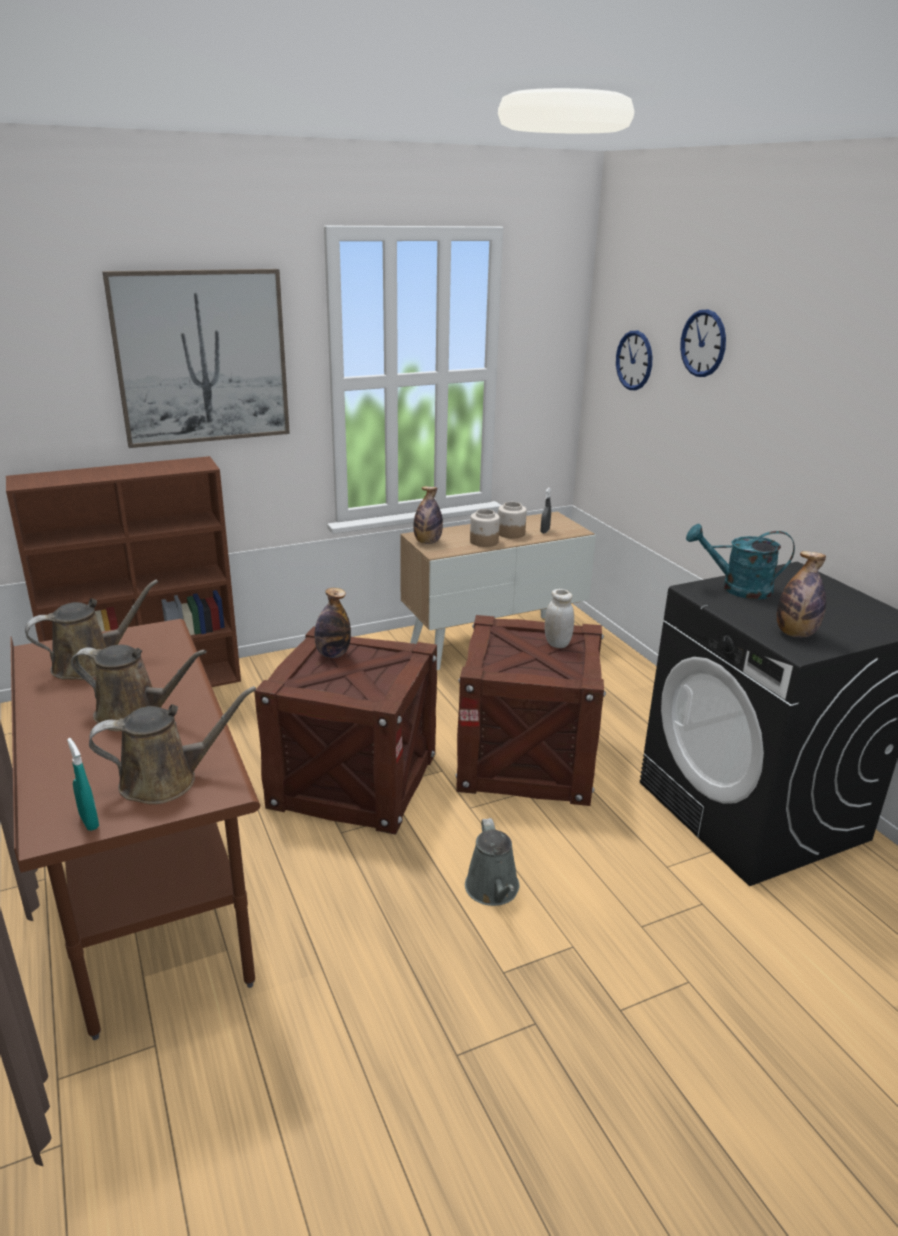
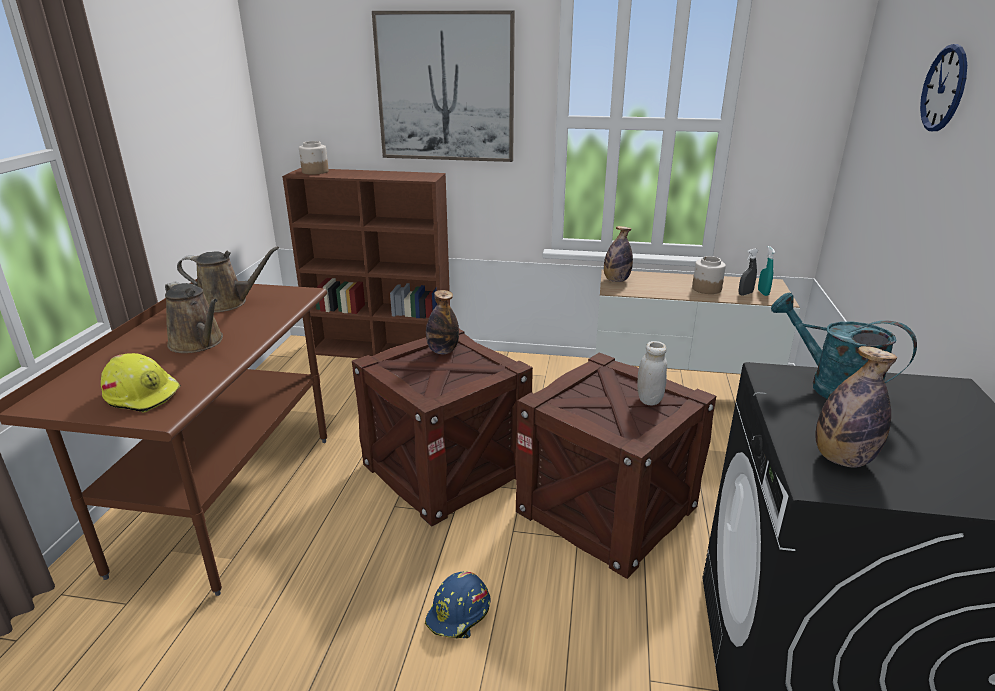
camera: 35 degrees right, 0 degrees up
turquoise spray bottle [67,738,99,831] -> turquoise spray bottle moved to [758,246,775,296]
brown watering can [89,686,256,804] -> yellow hard hat [101,353,181,412]
grey watering can [465,818,520,906] -> blue hard hat [425,572,491,639]
jar [470,509,500,547] -> jar moved to [299,141,329,175]
wall clock [616,331,652,390] -> none

